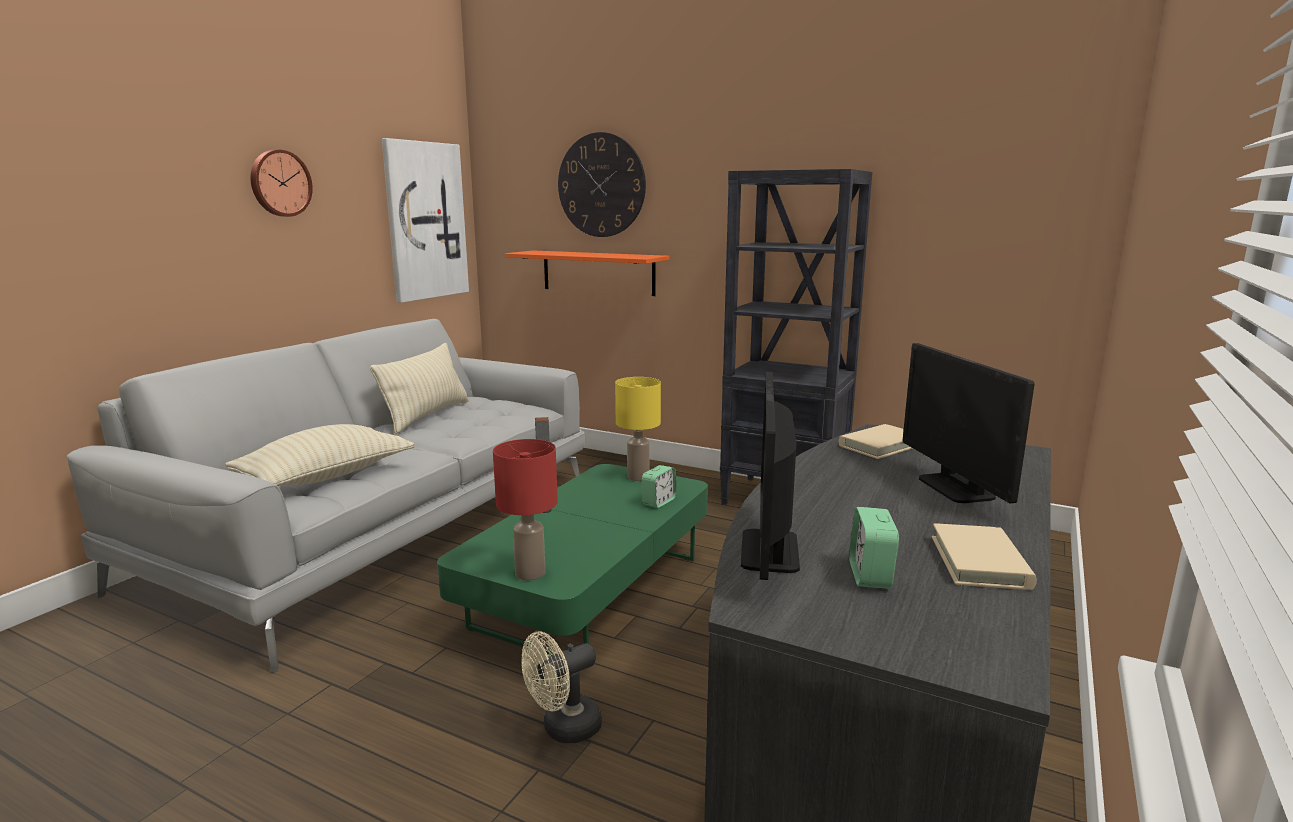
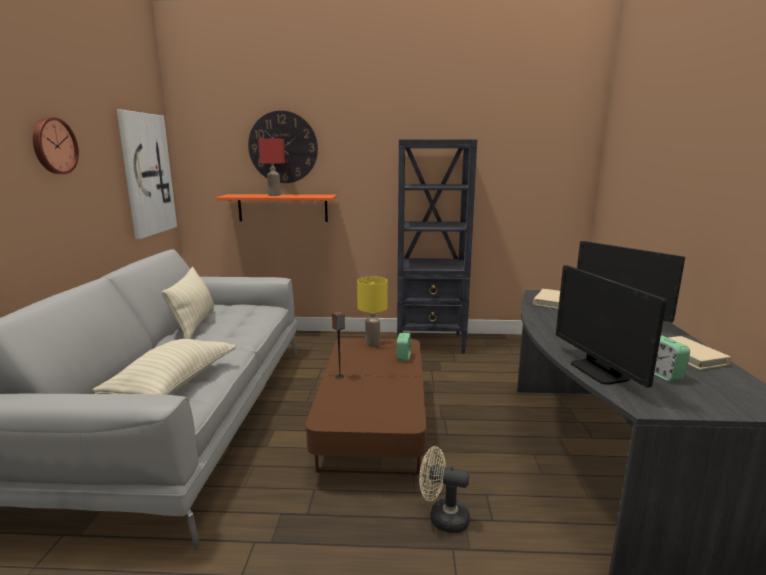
camera: 25 degrees left, 0 degrees up
green coffee table [437,464,708,655] -> brown coffee table [306,338,426,475]
red table lamp [493,439,558,580] -> red table lamp moved to [258,138,285,196]
beige fan [521,632,602,743] -> beige fan turned 75 degrees clockwise [419,446,470,533]

